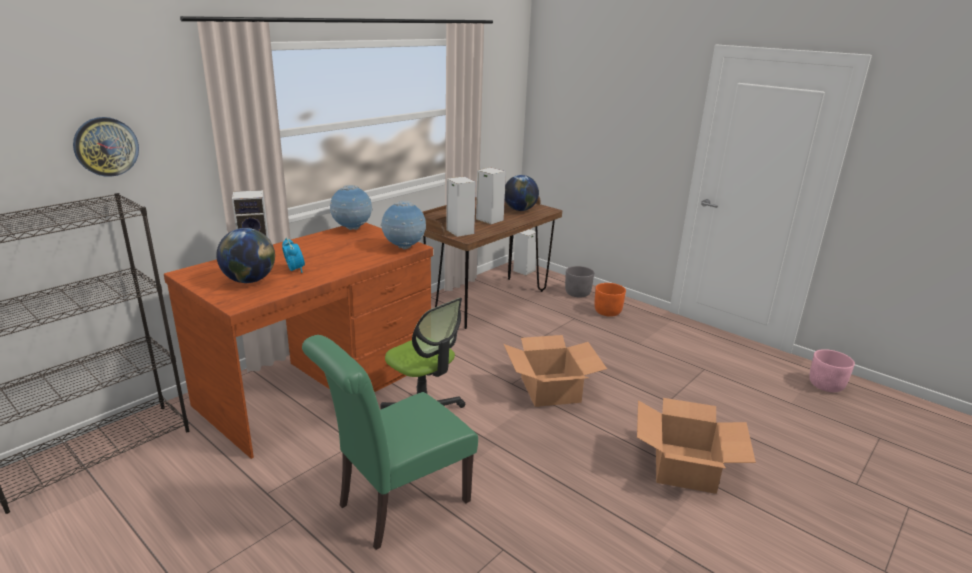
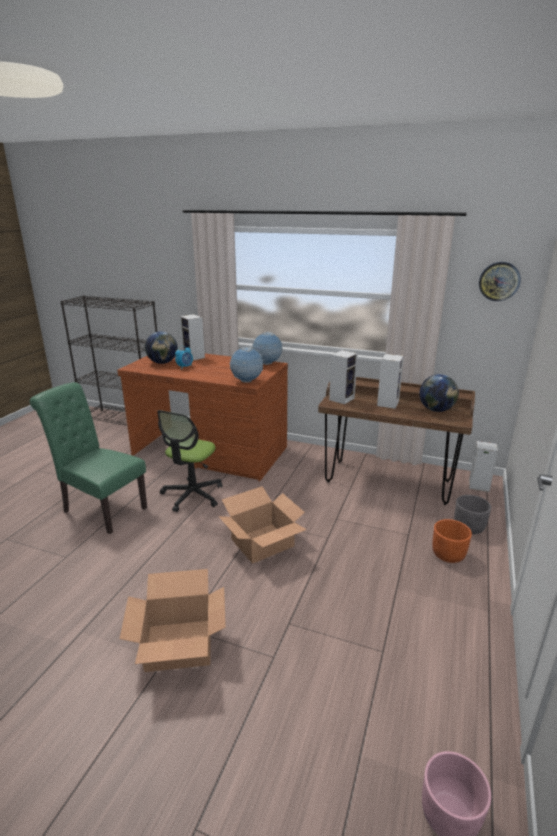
camera: 70 degrees right, 0 degrees up
wall clock [73,117,139,177] -> wall clock moved to [479,262,521,301]

